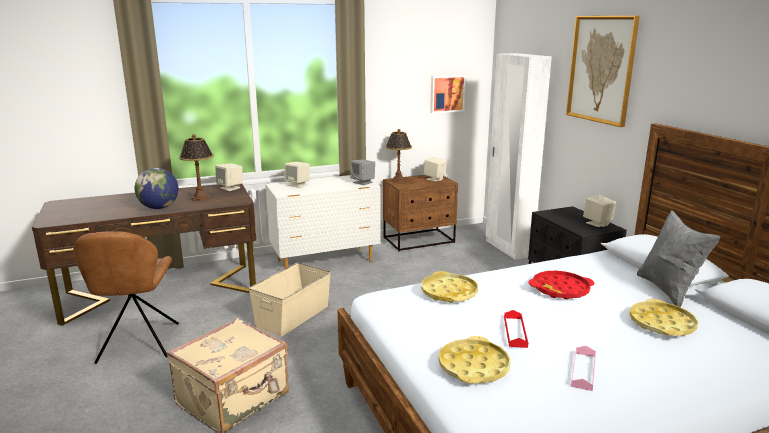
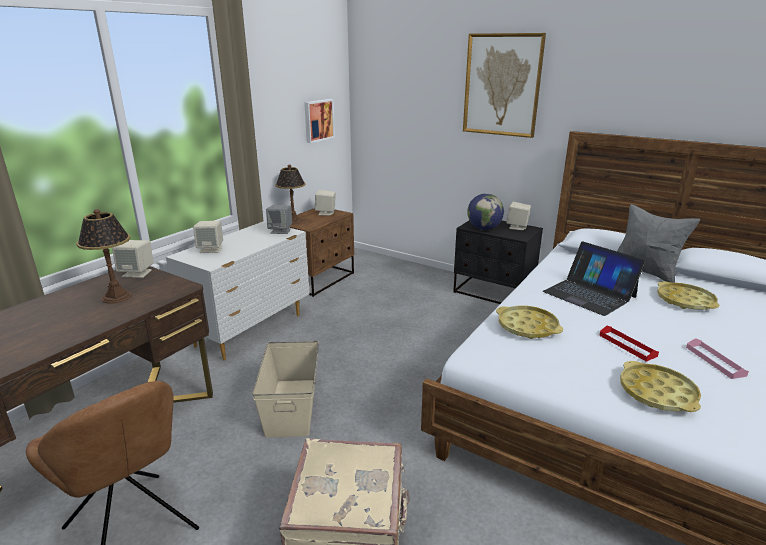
camera: 35 degrees left, 5 degrees up
globe [135,168,178,209] -> globe moved to [467,193,504,230]
white wardrobe [485,53,552,260] -> none
red tray [528,271,594,299] -> laptop [542,241,646,316]

